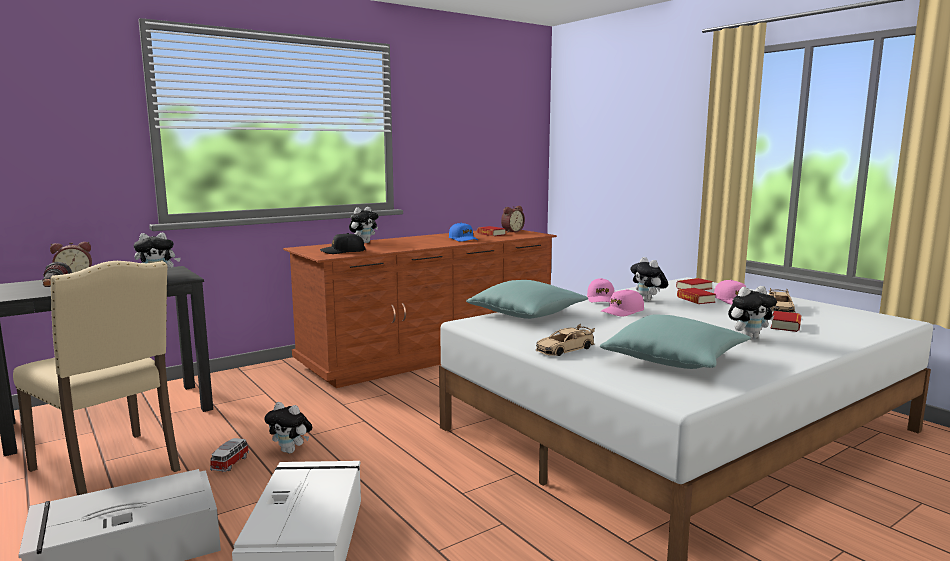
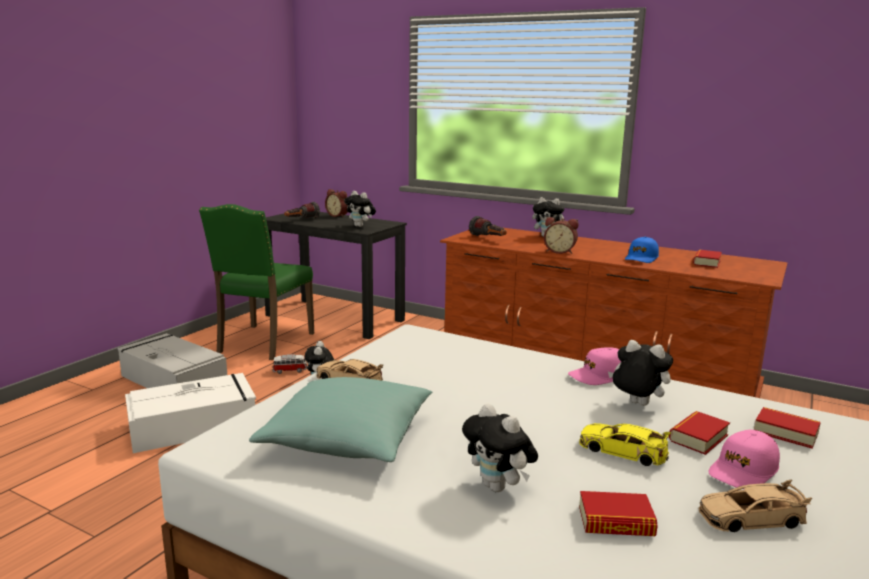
camera: 65 degrees right, 5 degrees up
beige chair [13,261,181,495] -> green chair [199,204,314,360]
black cap [320,233,365,254] -> flashlight [469,216,507,236]
turquoise pillow [466,280,588,319] -> none
alarm clock [501,206,525,233] -> alarm clock moved to [544,217,579,254]
pink cap [601,289,644,316] -> none
plush toy [630,257,668,302] -> plush toy turned 75 degrees clockwise [608,340,673,406]
none -> yellow toy car [579,423,671,466]

